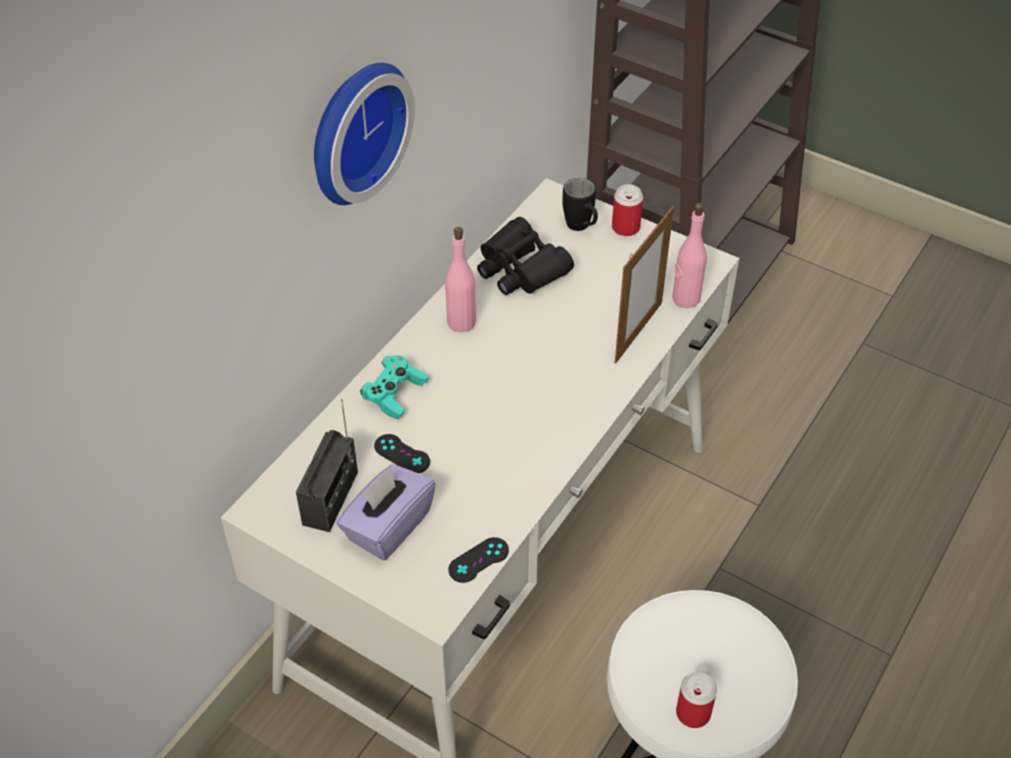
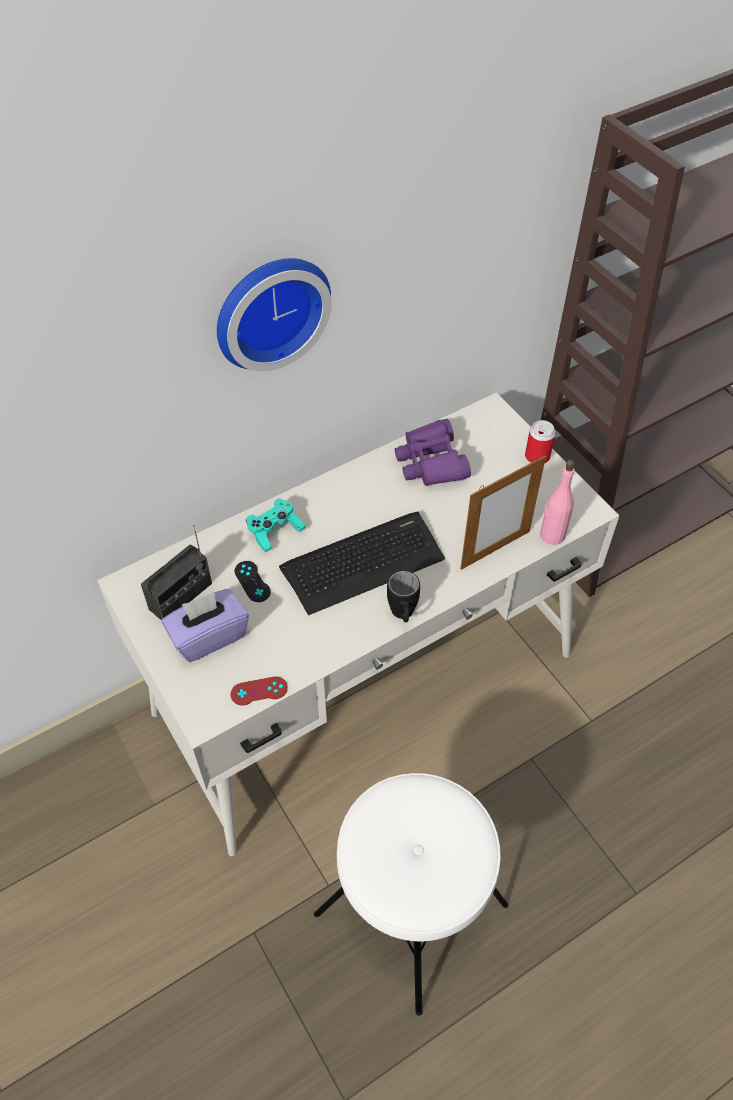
camera: 25 degrees right, 5 degrees up
pink bottle [445,227,476,332] -> none
black game controller [448,537,509,583] -> red game controller [231,676,288,705]
black binoculars [477,217,574,295] -> purple binoculars [395,419,471,486]
black mug [562,178,598,231] -> black mug moved to [387,571,420,622]
can [676,672,717,728] -> none
none -> keyboard [279,511,445,615]

